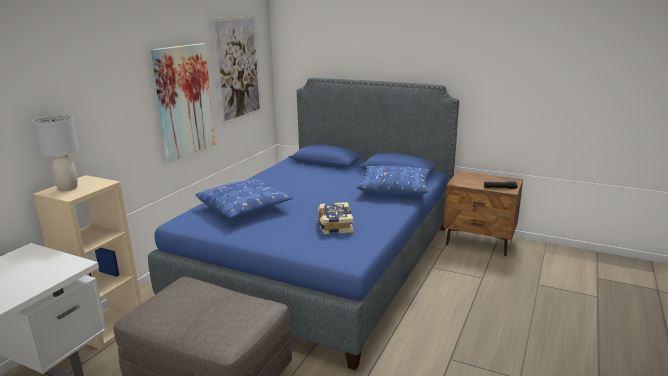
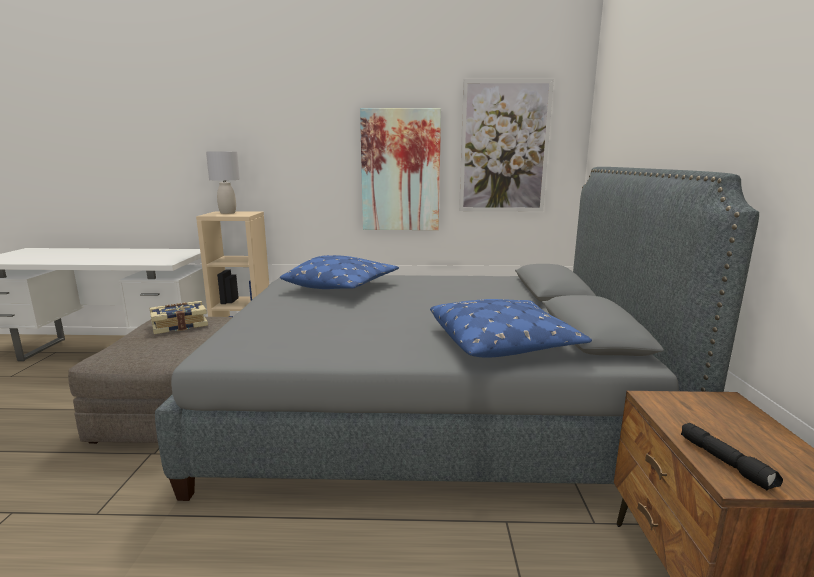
camera: 65 degrees right, 5 degrees down
blue bed [148,78,459,370] -> grey bed [155,167,759,501]
book [318,202,354,235] -> book moved to [150,301,208,334]

